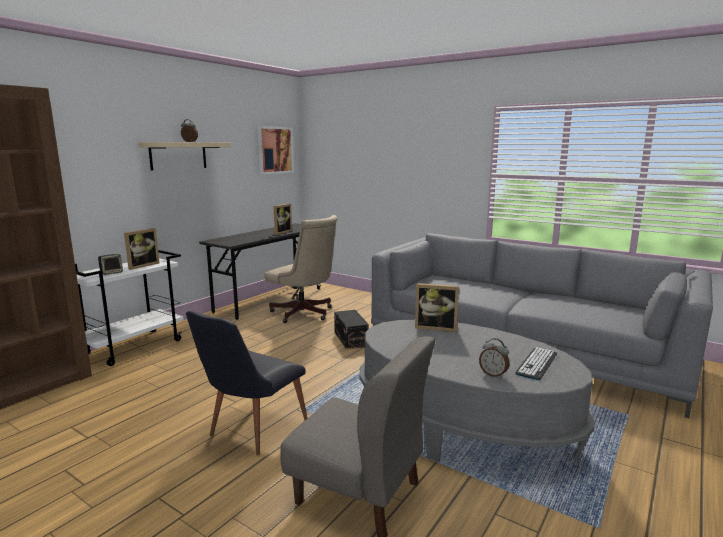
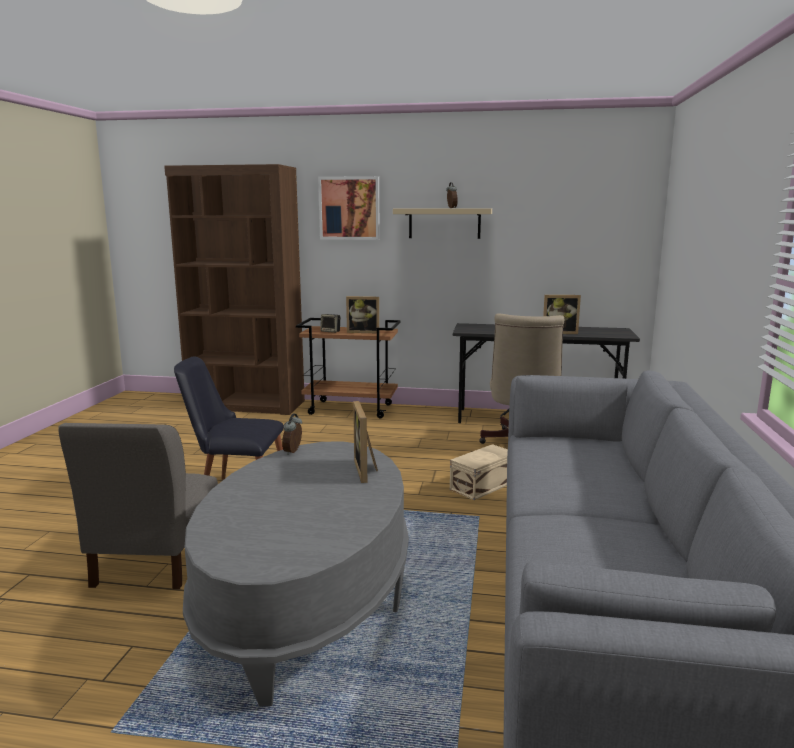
camera: 65 degrees right, 0 degrees up
white cart [75,250,184,366] -> brown cart [296,318,401,418]
picture [257,126,294,175] -> picture moved to [318,176,380,240]
black storage box [334,310,369,349] -> beige storage box [450,444,508,500]
alarm clock [479,338,510,378] -> alarm clock moved to [282,414,302,455]
keyboard [515,347,557,381] -> none

